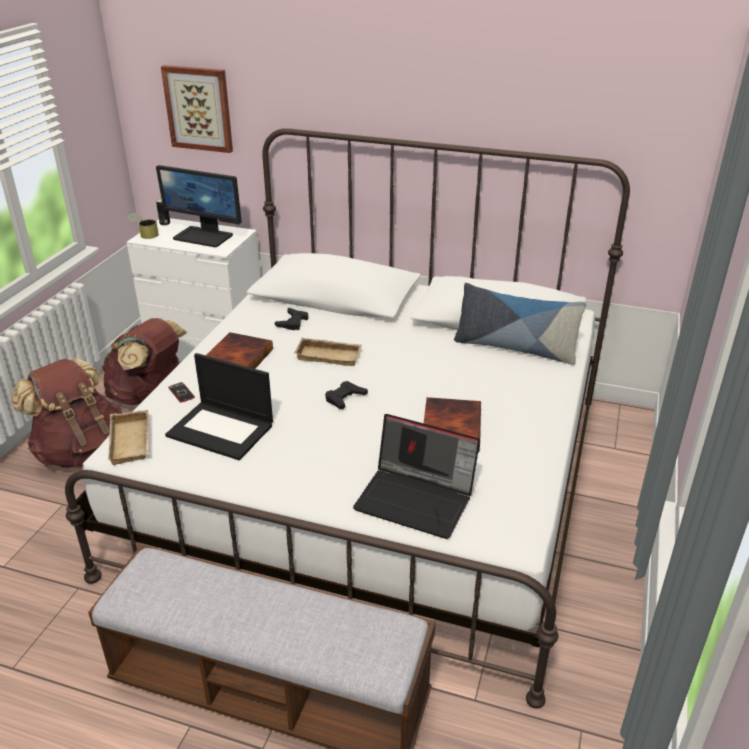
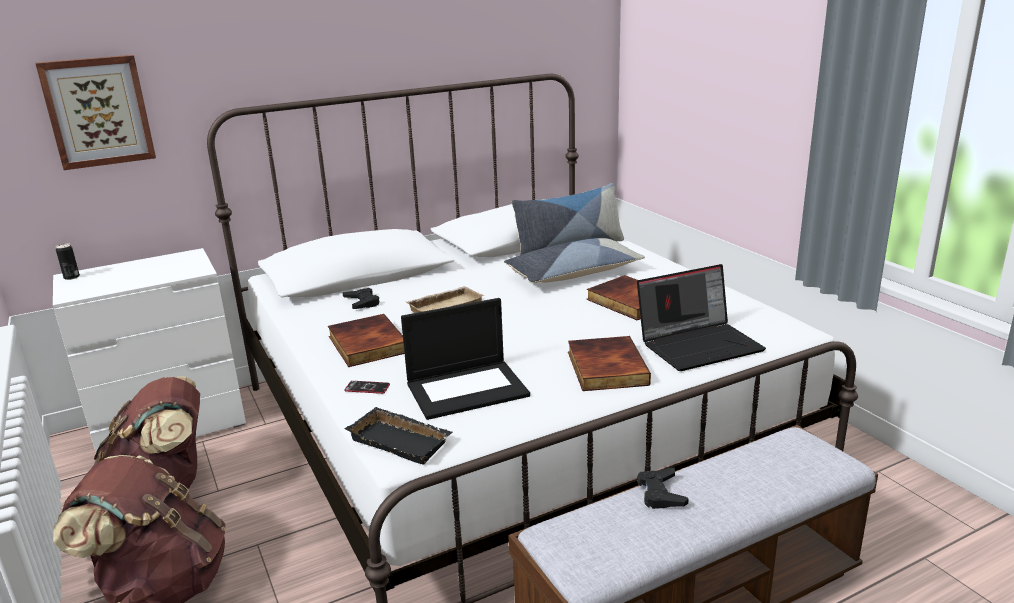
camera: 45 degrees left, 10 degrees down
beige tray [108,410,150,465] -> black tray [345,407,453,465]
can [127,213,159,239] -> none
monitor [156,165,242,247] -> none
black game controller [325,381,368,409] -> black game controller moved to [637,468,689,509]
none -> pillow [504,238,645,283]
none -> book [568,336,651,391]

